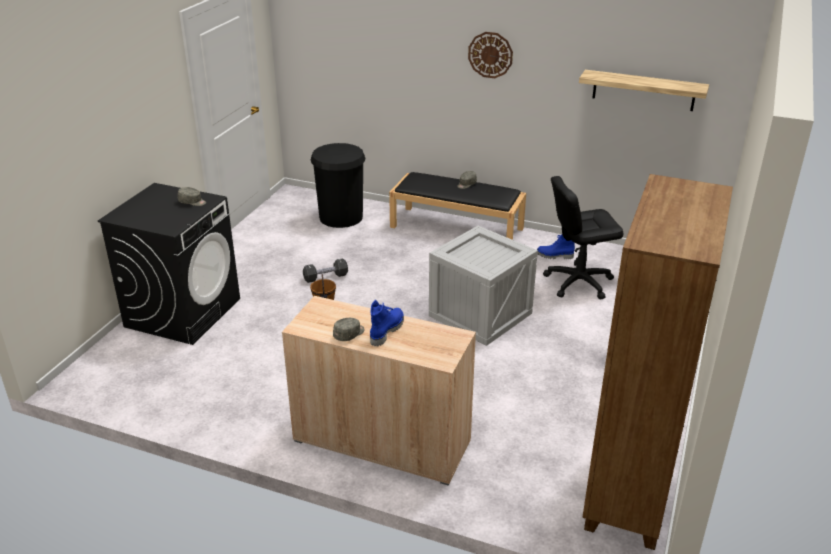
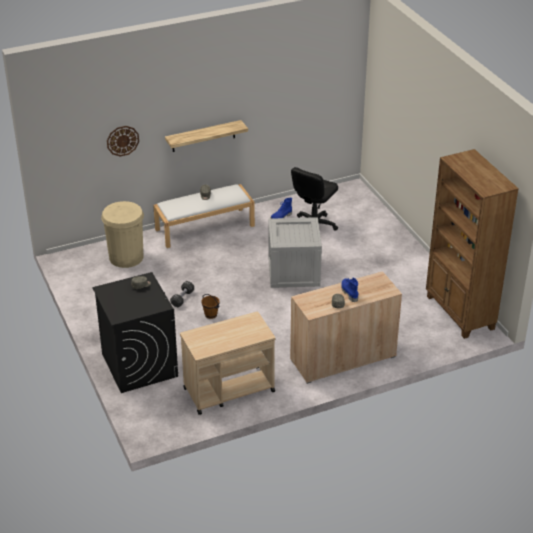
camera: 45 degrees left, 5 degrees up
black trash can [311,143,366,228] -> beige trash can [101,201,144,268]
black bench [389,172,526,240] -> white bench [153,184,255,248]
wall clock [468,32,513,78] -> wall clock moved to [107,126,139,156]
shelf [579,70,709,111] -> shelf moved to [165,120,248,152]
none -> beige cart [180,311,275,415]

